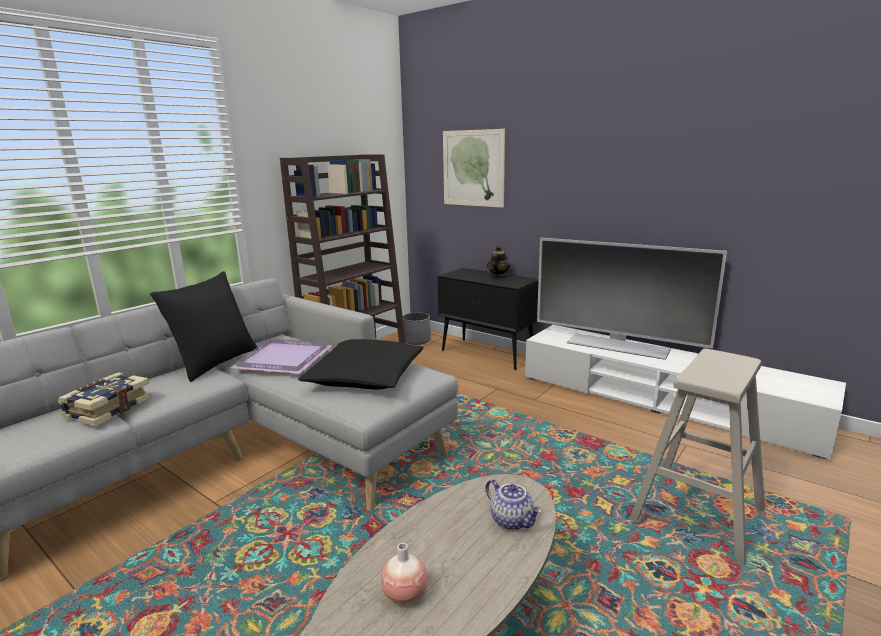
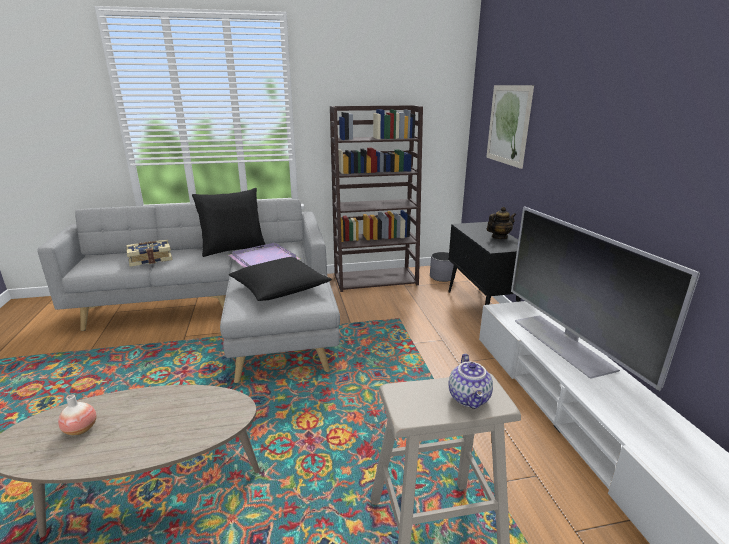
camera: 40 degrees right, 5 degrees up
teapot [485,479,542,530] -> teapot moved to [449,354,493,409]

